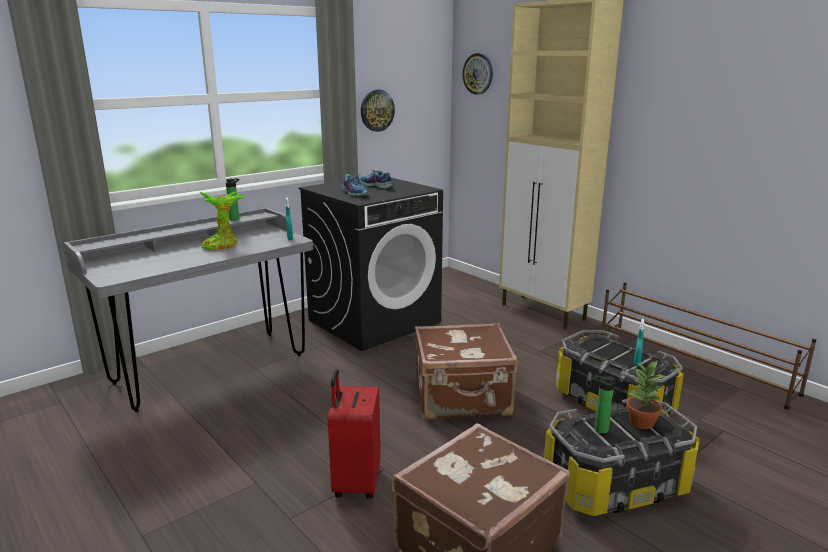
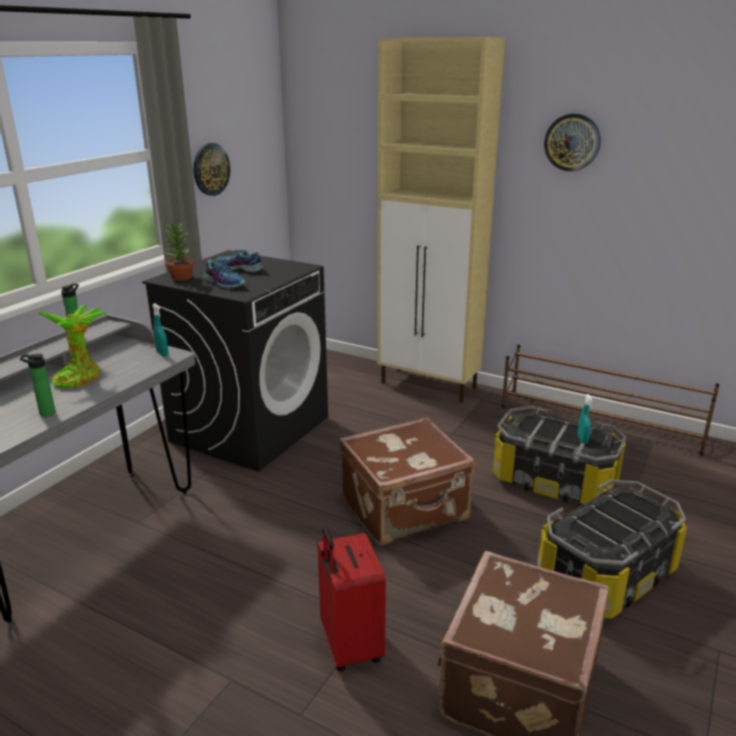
camera: 20 degrees left, 5 degrees up
wall clock [462,53,493,95] -> wall clock moved to [544,113,601,171]
bottle [594,375,616,434] -> bottle moved to [20,354,56,417]
potted plant [626,361,665,429] -> potted plant moved to [165,222,194,281]

